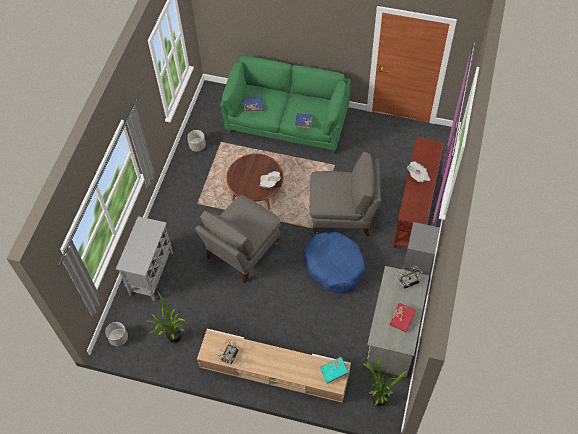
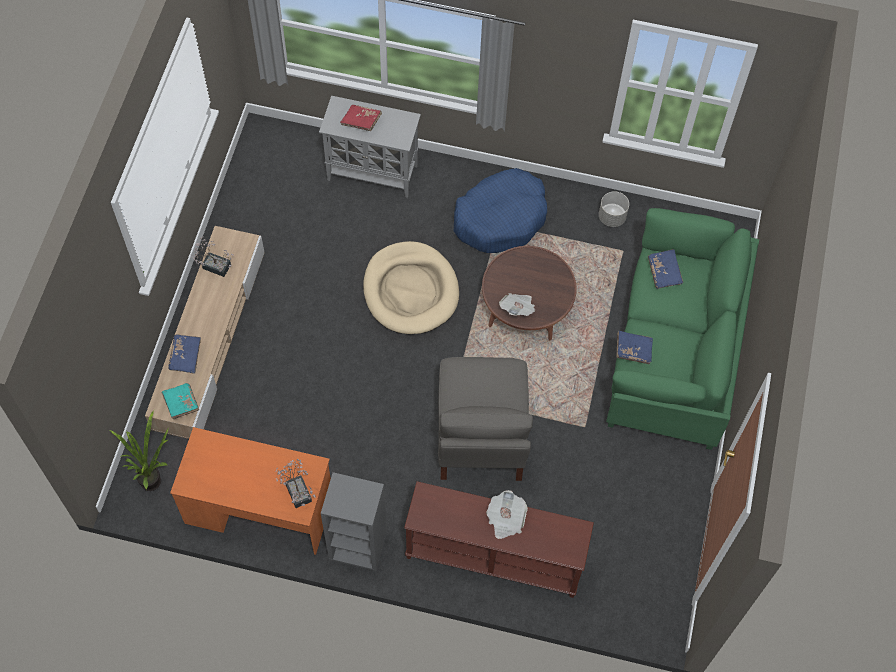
camera: 85 degrees right, 5 degrees up
grey planter [105,322,128,346] -> none
potted plant [147,292,185,343] -> none
grey armchair [195,195,280,283] -> beige dog bed [363,241,459,334]
blue dog bed [303,232,365,293] -> blue dog bed moved to [454,168,547,253]
grey desk [367,266,429,377] -> orange desk [170,427,331,555]
red book [389,303,416,333] -> red book moved to [340,105,382,131]
none -> blue book [168,334,201,374]

